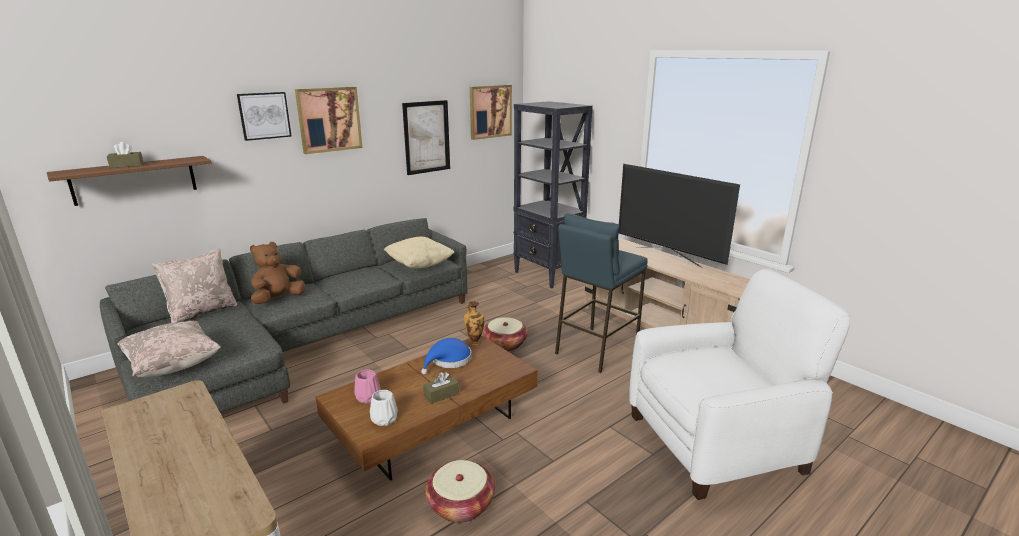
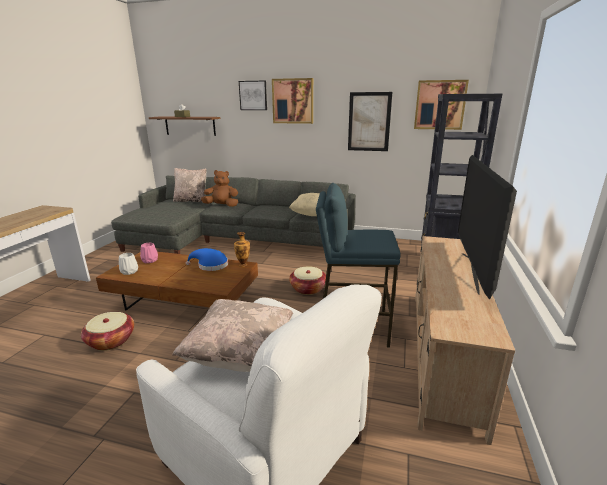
camera: 55 degrees right, 0 degrees up
beige pillow [118,321,221,377] -> beige pillow moved to [172,299,293,372]
brown tissue box [423,372,459,404] -> none

